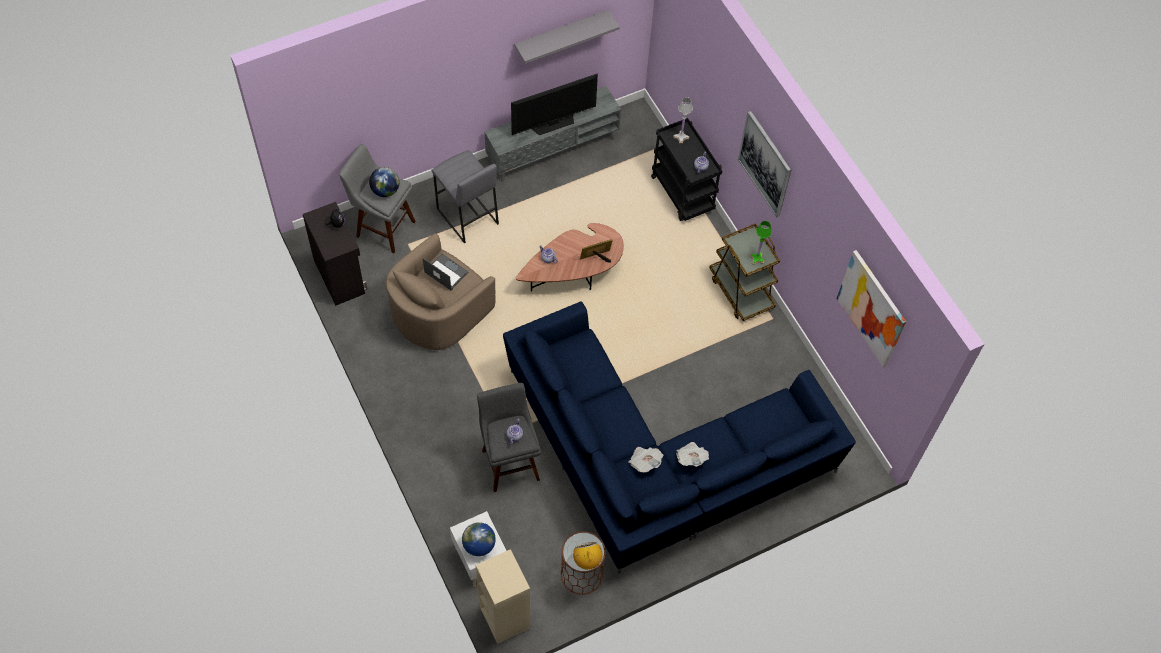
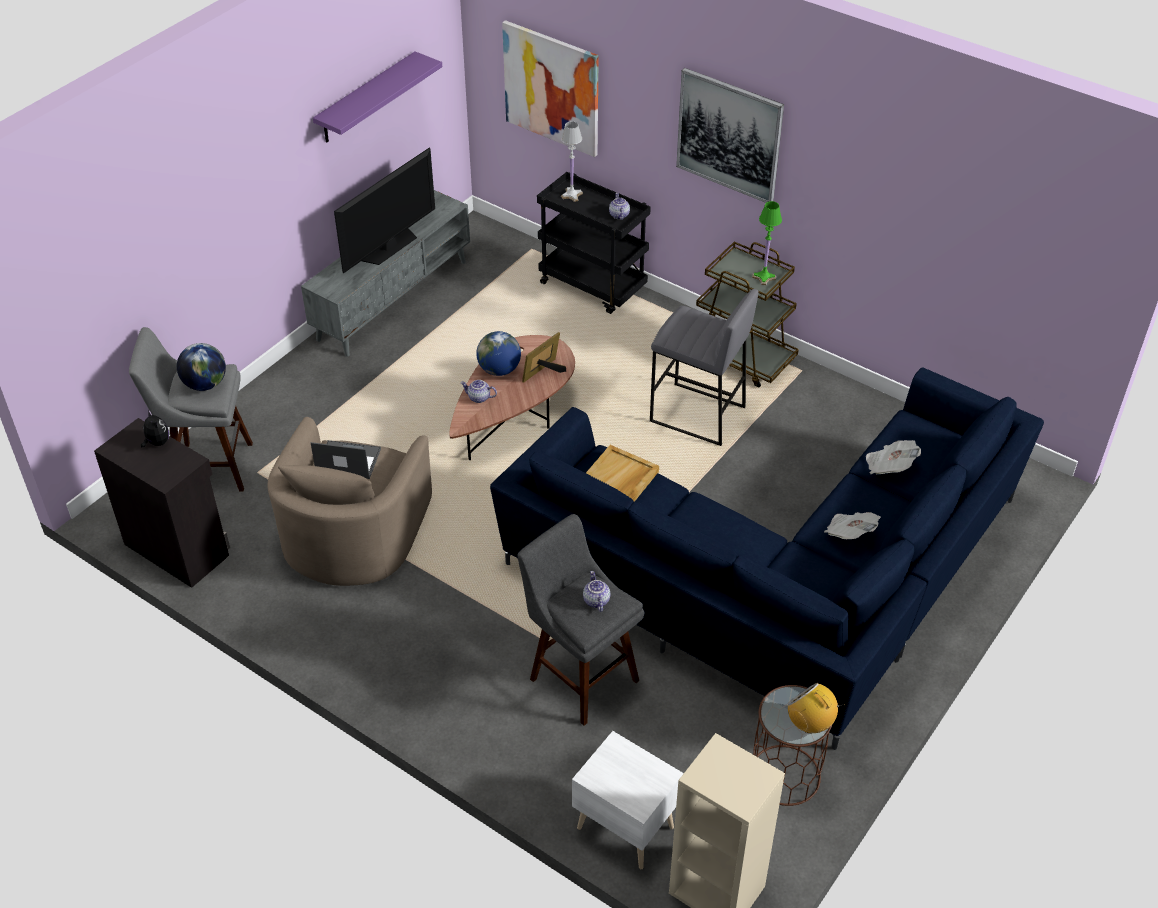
camera: 25 degrees left, 15 degrees down
grey stool [431,150,499,244] -> grey stool moved to [650,289,758,446]
globe [462,522,496,556] -> globe moved to [476,331,521,376]
grey shelf [514,10,620,64] -> purple shelf [313,51,442,142]
newspaper [628,447,663,472] -> newspaper moved to [866,440,921,474]
picture [836,250,906,368] -> picture moved to [502,20,599,157]
none -> beige tray [586,445,659,502]

